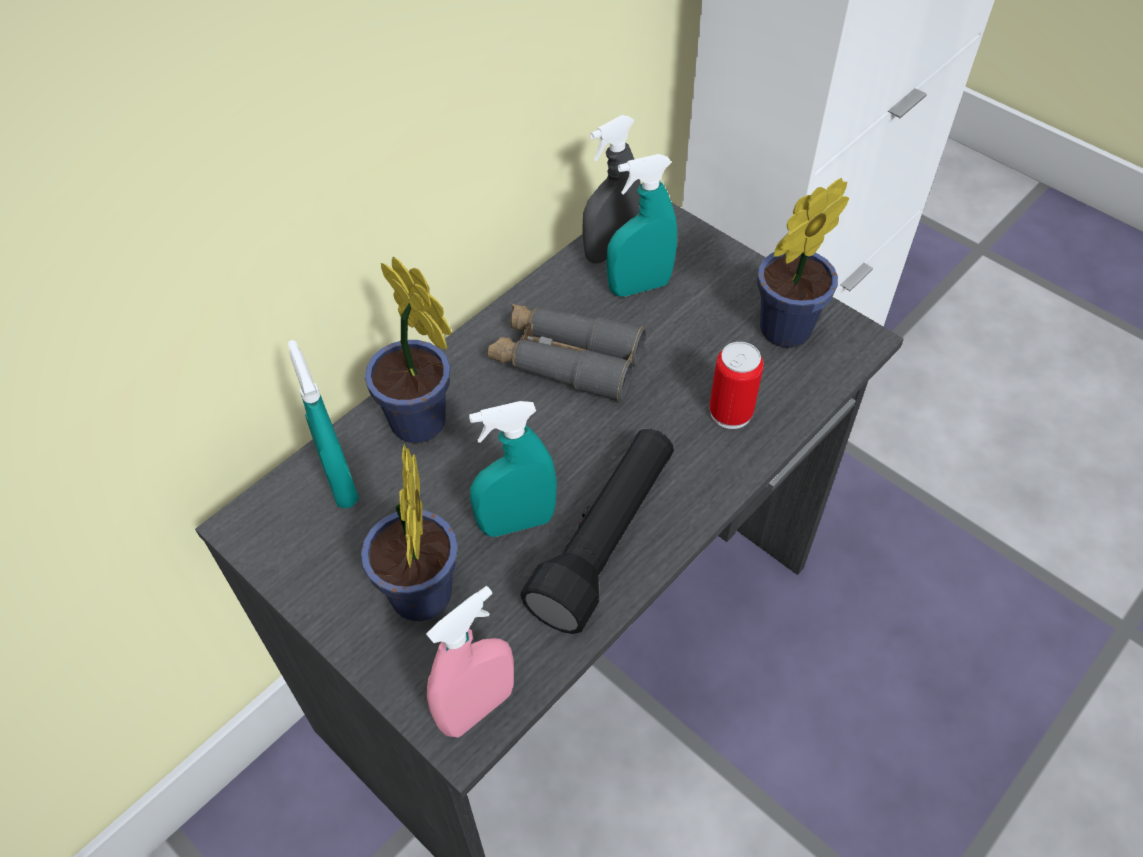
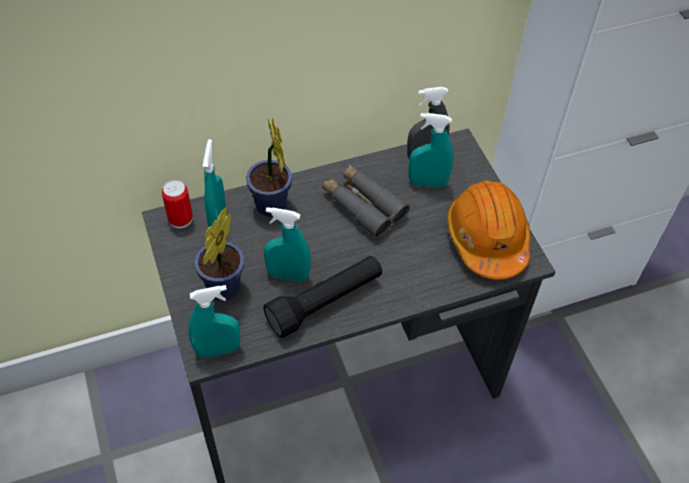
camera: 25 degrees right, 0 degrees up
pink spray bottle [426,586,514,738] -> turquoise spray bottle [188,285,240,358]
can [709,342,764,429] -> can moved to [162,180,193,228]
potted plant [757,178,849,348] -> orange hard hat [447,181,531,280]

